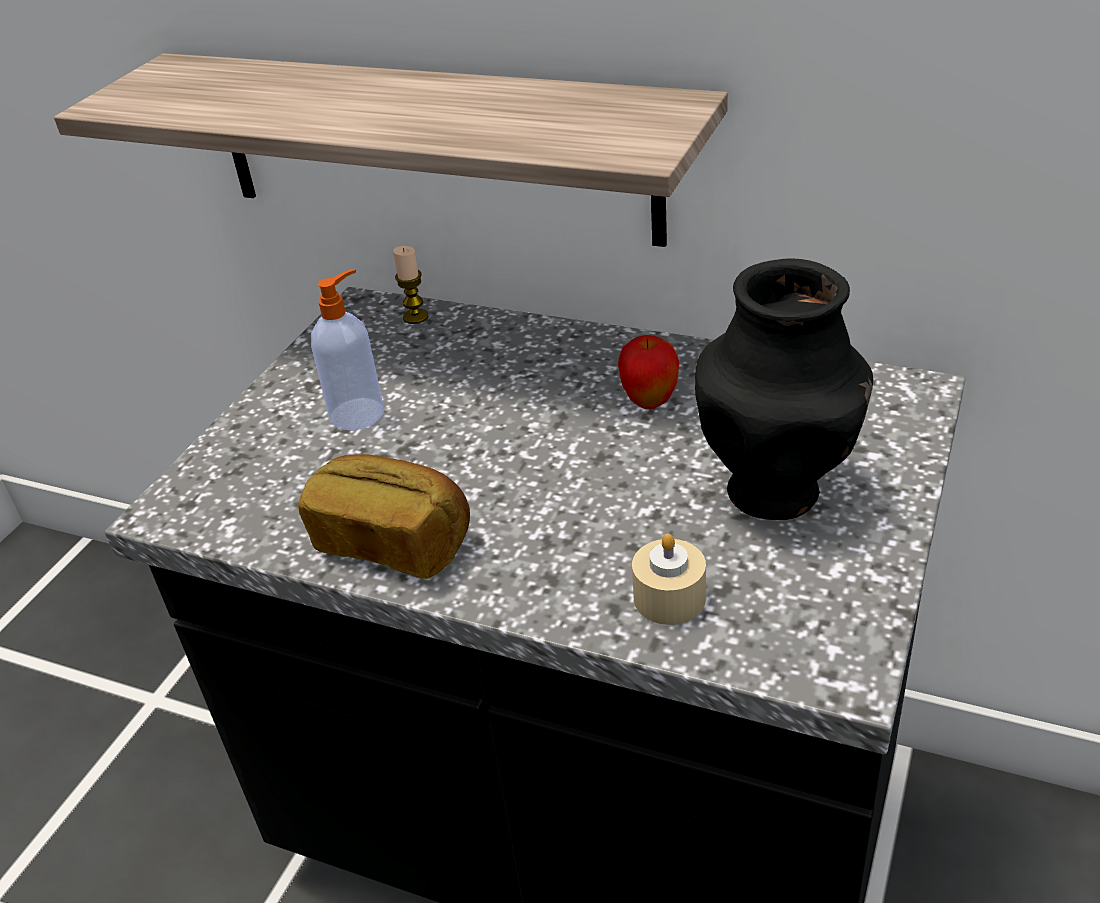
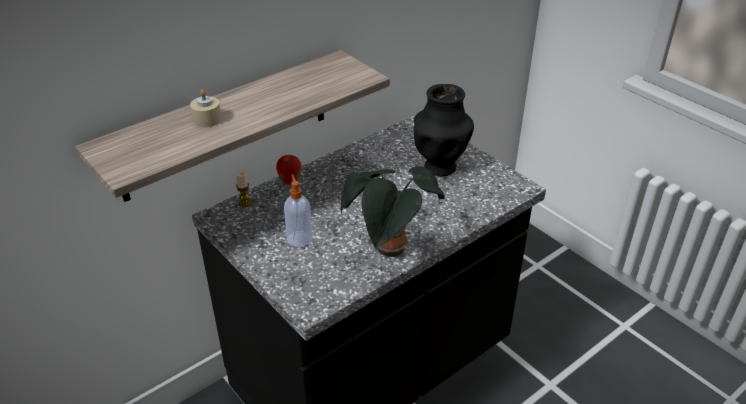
camera: 65 degrees left, 0 degrees up
bread [298,454,470,579] -> potted plant [340,166,445,257]
apple [618,335,679,410] -> apple moved to [276,155,301,185]
beige candle [632,534,706,625] -> beige candle moved to [190,90,222,127]

